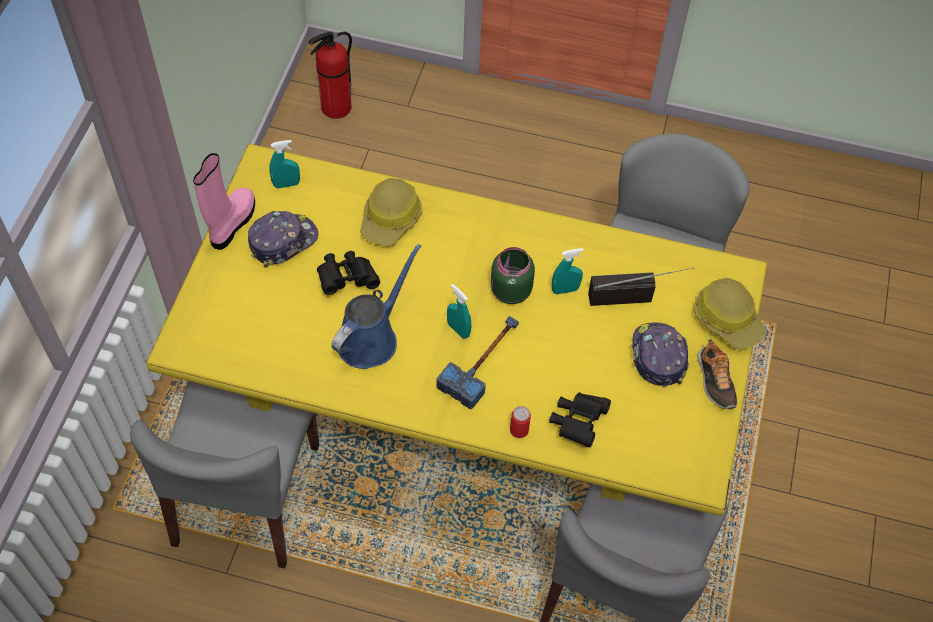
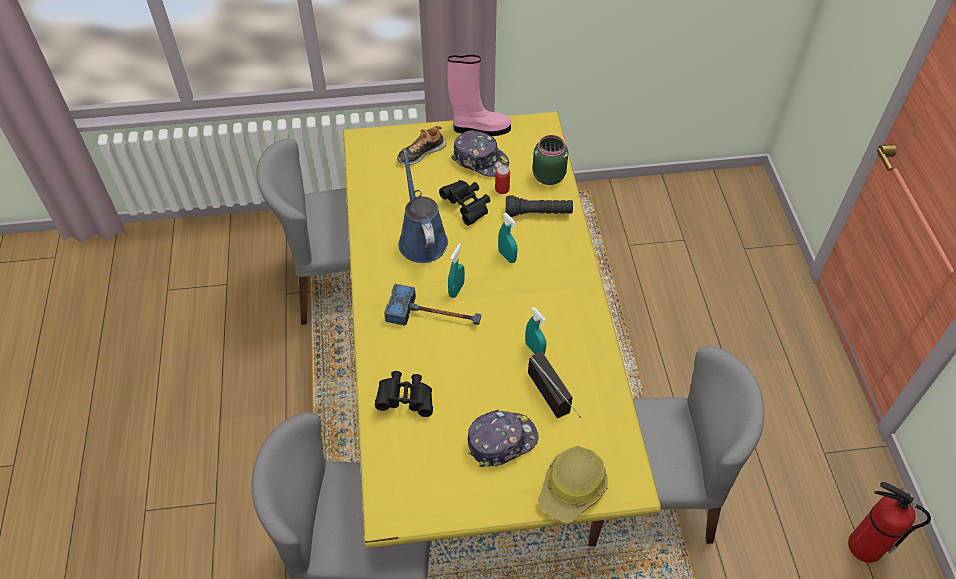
camera: 70 degrees right, 5 degrees down
turquoise spray bottle [269,140,300,188] -> turquoise spray bottle moved to [498,213,518,263]
fire extinguisher [308,32,352,119] -> fire extinguisher moved to [848,482,931,563]
blue watering can [331,244,421,369] -> blue watering can turned 120 degrees counterclockwise [399,149,448,263]
hard hat [360,178,422,247] -> black flashlight [506,195,573,217]
green jar [491,247,535,304] -> green jar moved to [532,135,568,185]
can [510,406,531,438] -> can moved to [495,165,510,194]
shoe [698,339,737,409] -> shoe moved to [397,126,446,165]

